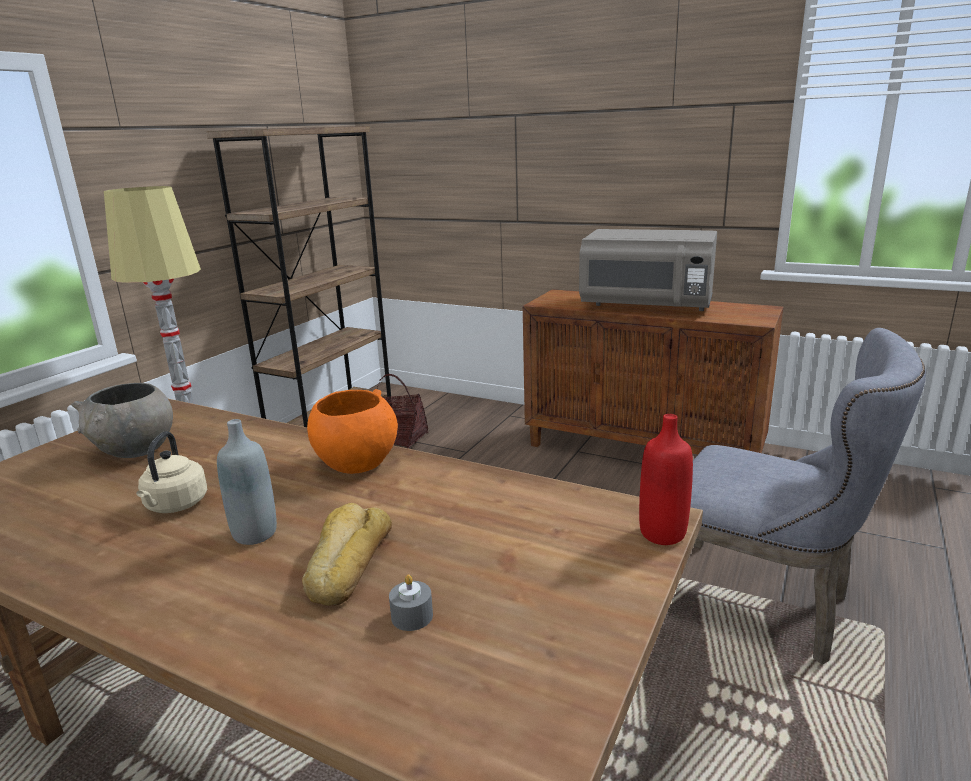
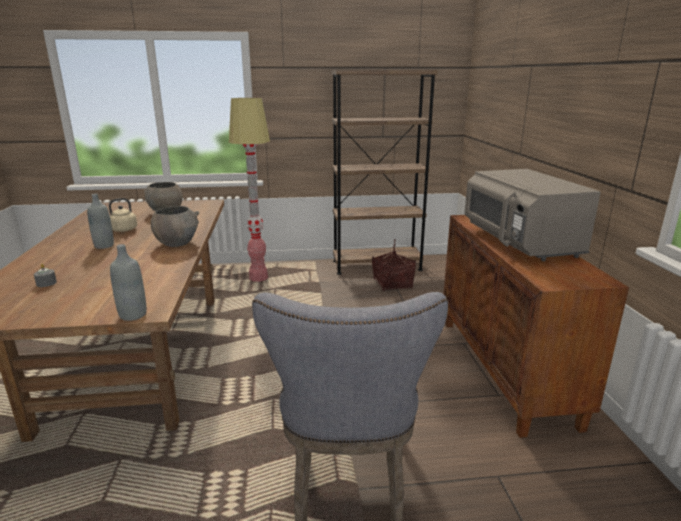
camera: 55 degrees right, 0 degrees up
bread [302,503,392,606] -> none
orange bowl [307,389,398,474] -> grey bowl [151,206,199,247]
red bottle [639,414,693,545] -> grey bottle [110,244,146,321]

